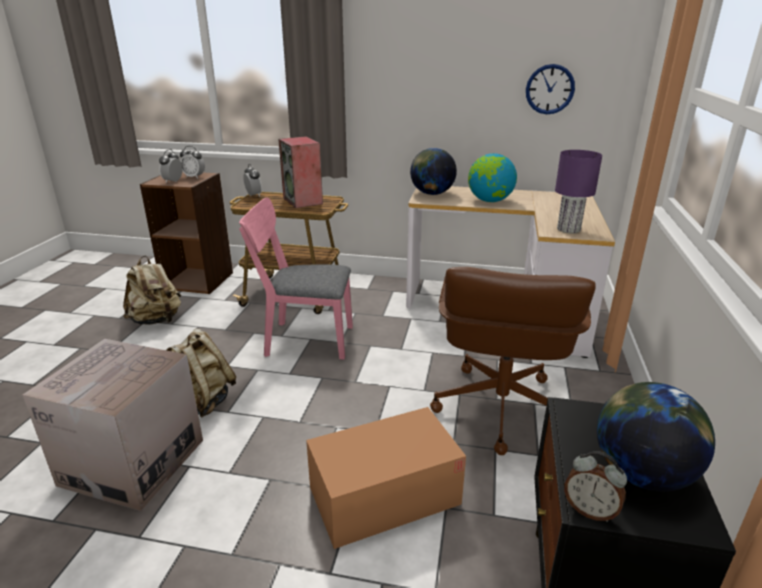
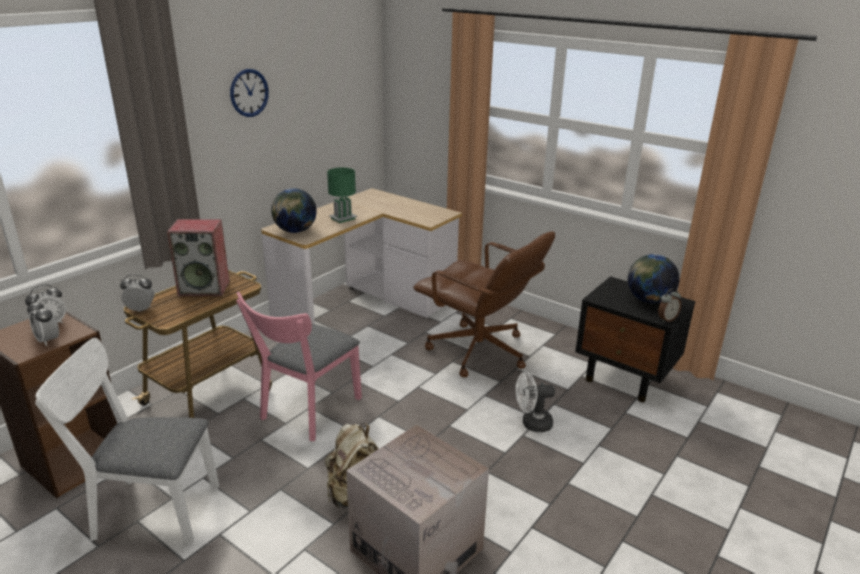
camera: 65 degrees left, 0 degrees up
beige backpack [123,255,181,325] -> white chair [35,338,219,545]
cardboard box [306,407,466,549] -> white fan [516,372,555,432]
globe [468,153,517,202] -> green table lamp [327,168,358,223]
wall clock [526,64,575,114] -> wall clock moved to [230,69,269,117]
purple table lamp [555,150,602,233] -> none

